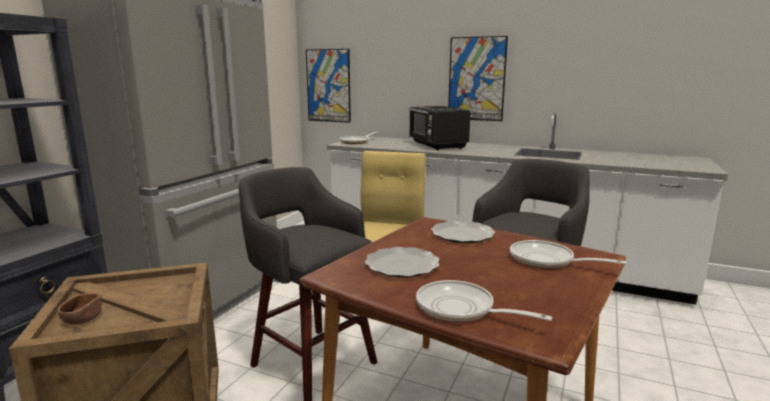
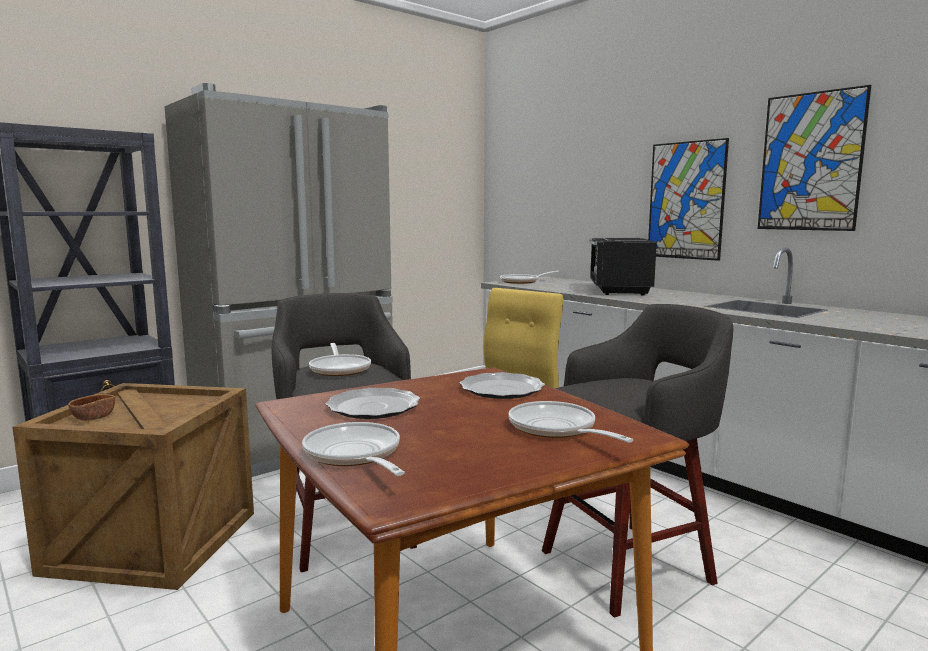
camera: 25 degrees right, 5 degrees down
picture [306,49,351,123] -> picture moved to [758,85,871,231]
none -> frying pan [309,343,371,376]

